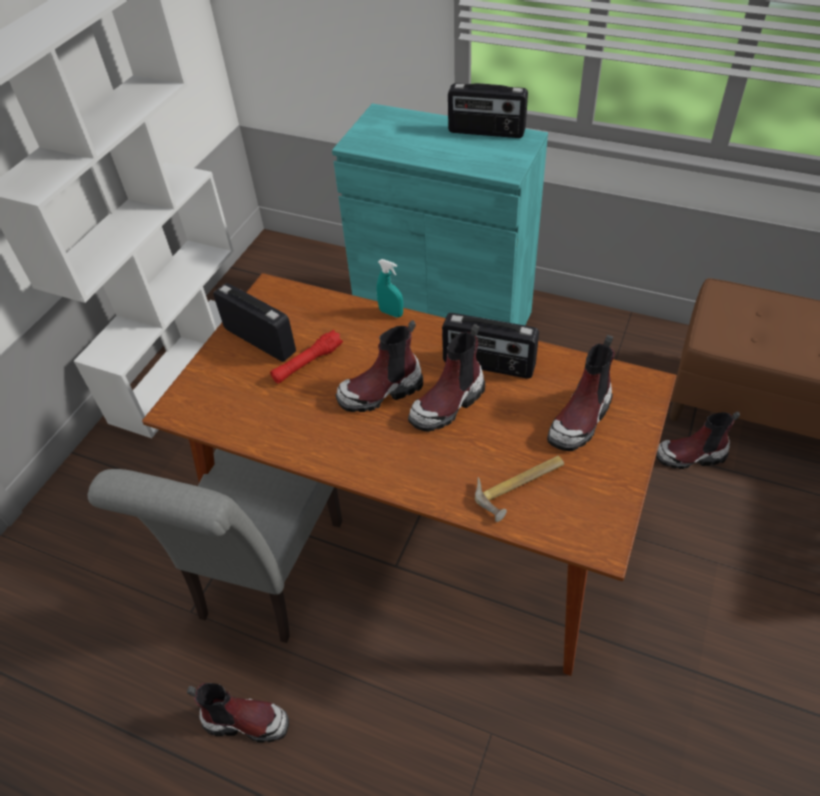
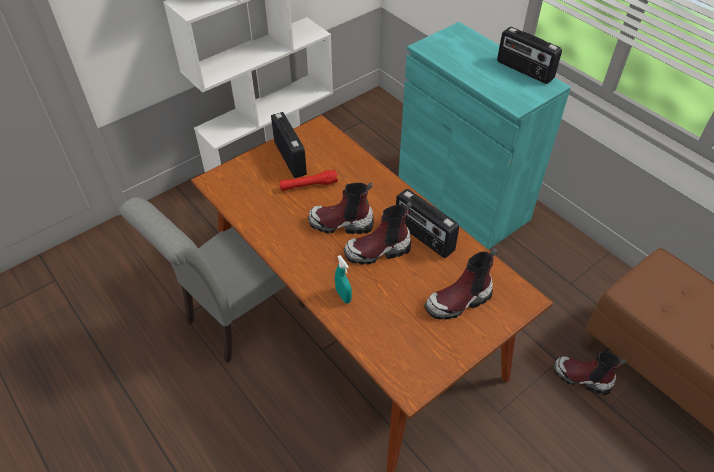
camera: 25 degrees right, 0 degrees up
boot [186,683,289,743] -> none
turquoise spray bottle [376,259,403,318] -> turquoise spray bottle moved to [335,255,352,304]
hammer [475,456,564,522] -> none

